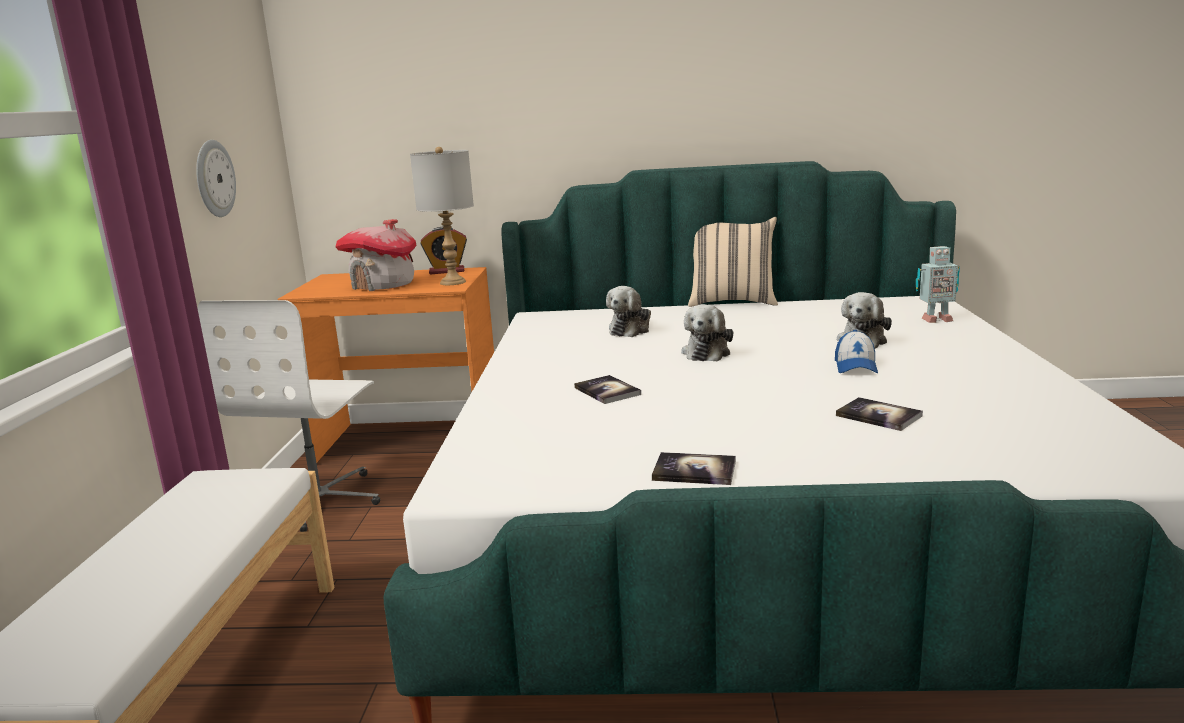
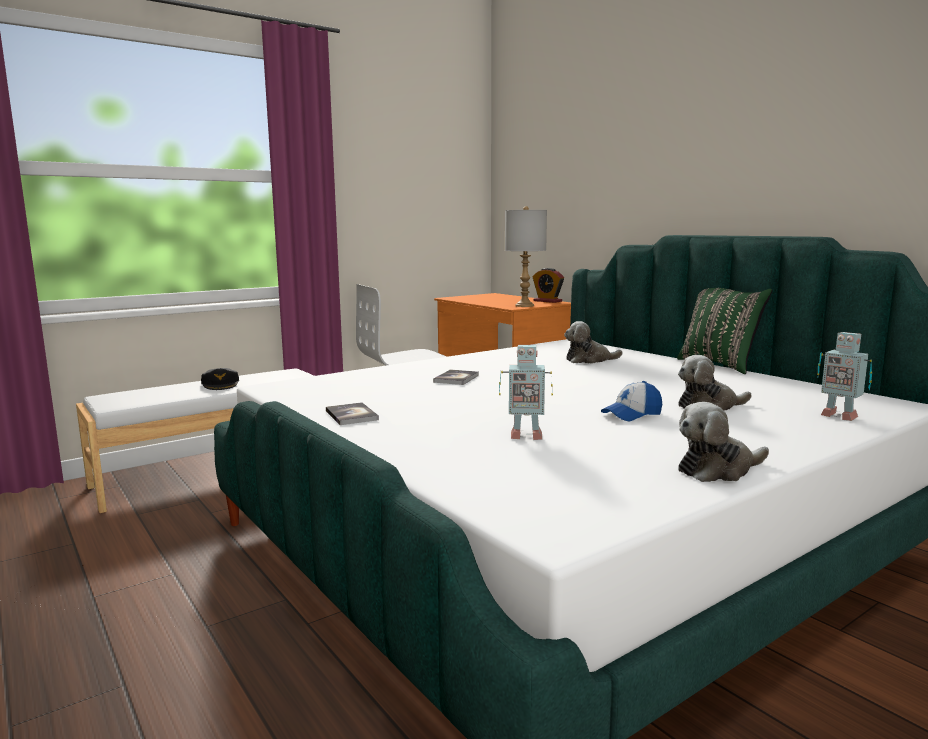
camera: 50 degrees right, 5 degrees down
wall clock [196,140,236,217] -> none
toy house [335,219,417,291] -> none
plush toy [681,304,733,362] -> plush toy moved to [678,402,769,482]
beige pillow [688,217,778,307] -> green pillow [677,288,772,374]
book [836,397,923,431] -> toy robot [499,345,553,440]
none -> black cap [201,368,239,390]

